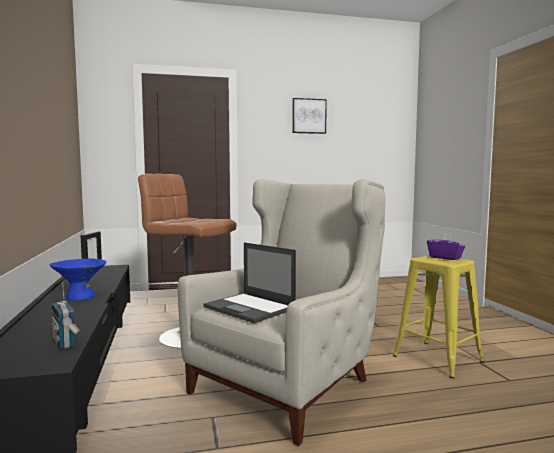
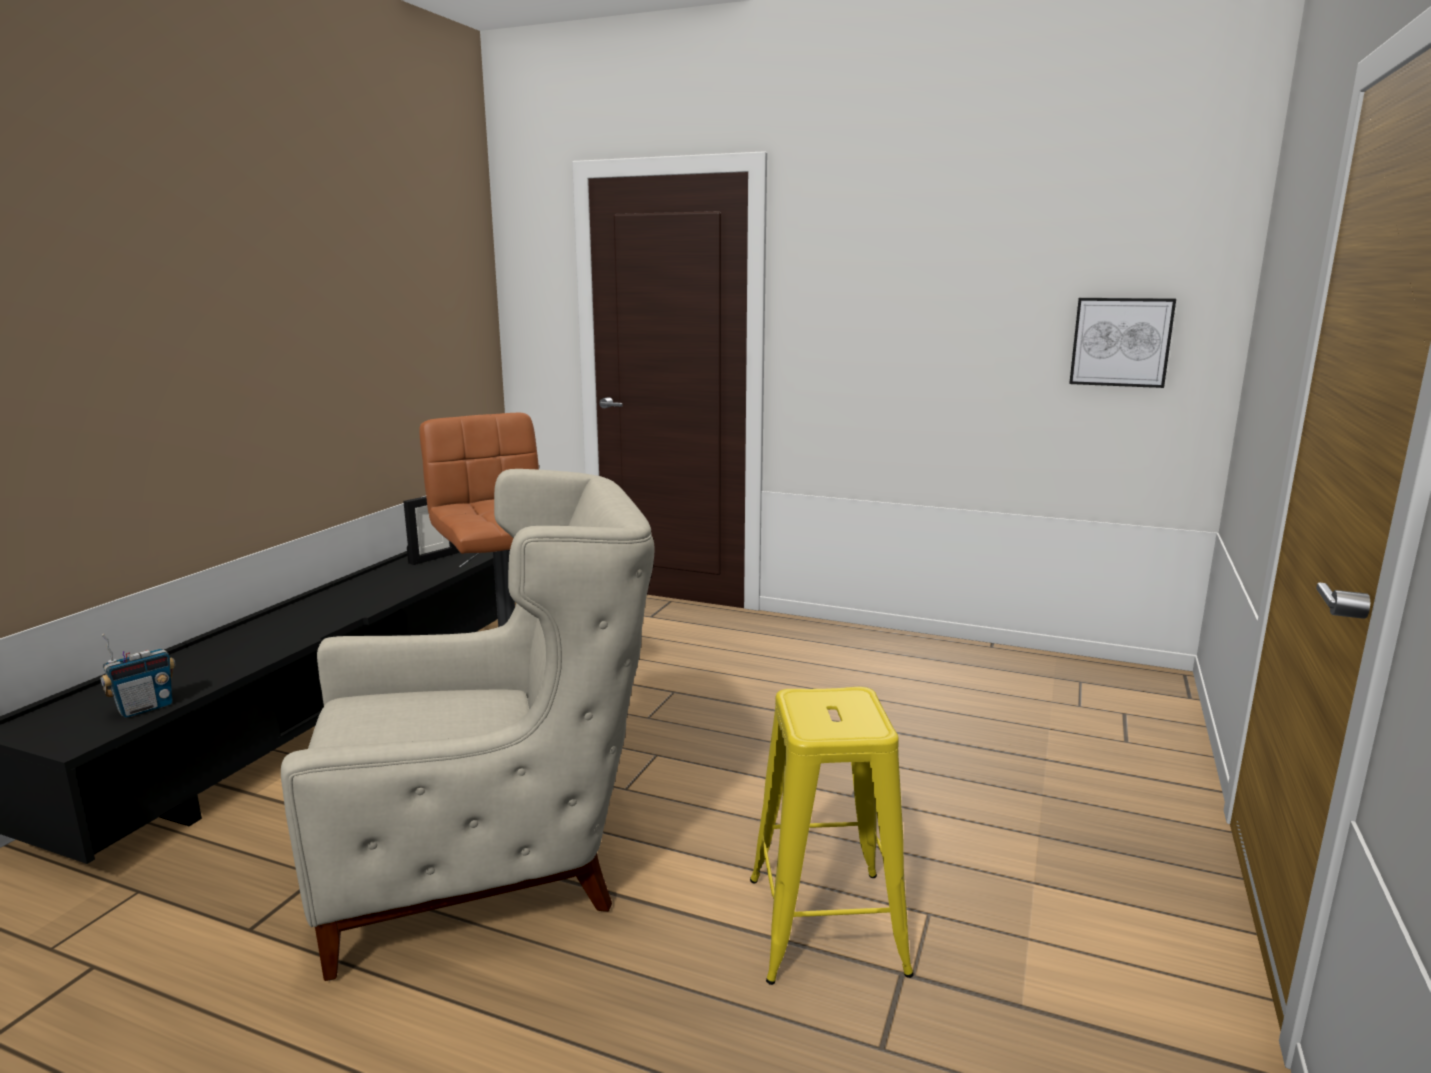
camera: 35 degrees right, 10 degrees up
blue bowl [50,259,106,300] -> none
radio [52,282,80,349] -> radio turned 135 degrees counterclockwise [100,634,176,718]
laptop [203,242,296,323] -> none
picture [292,98,327,134] -> picture moved to [1069,298,1176,388]
purple tissue box [427,232,465,260] -> none

